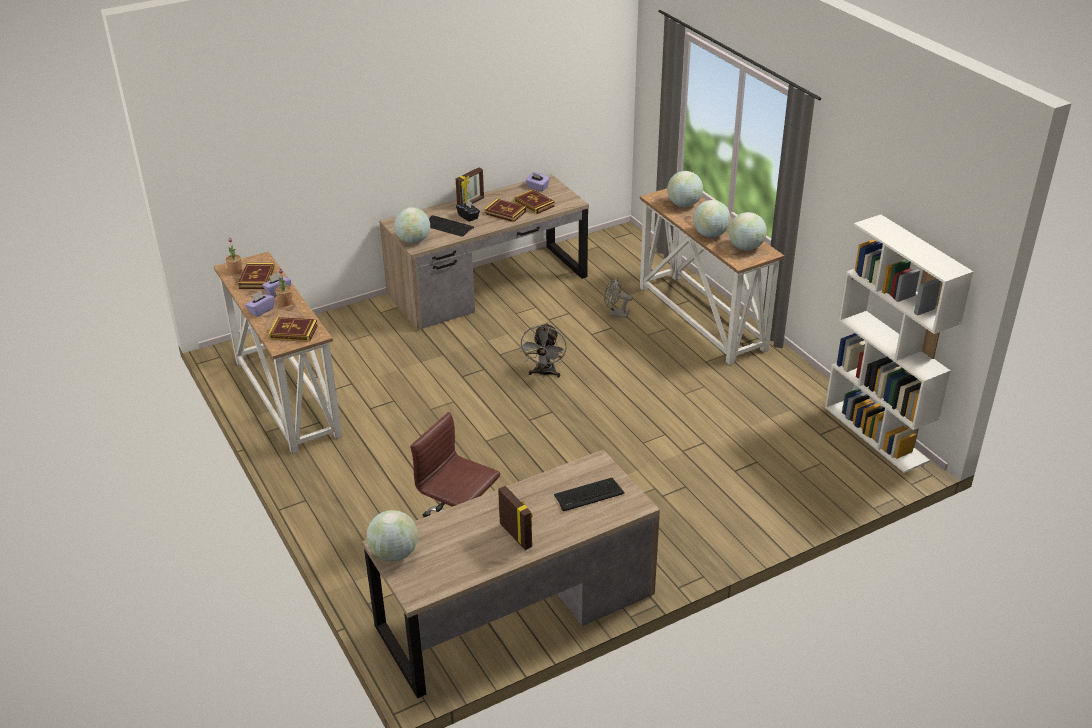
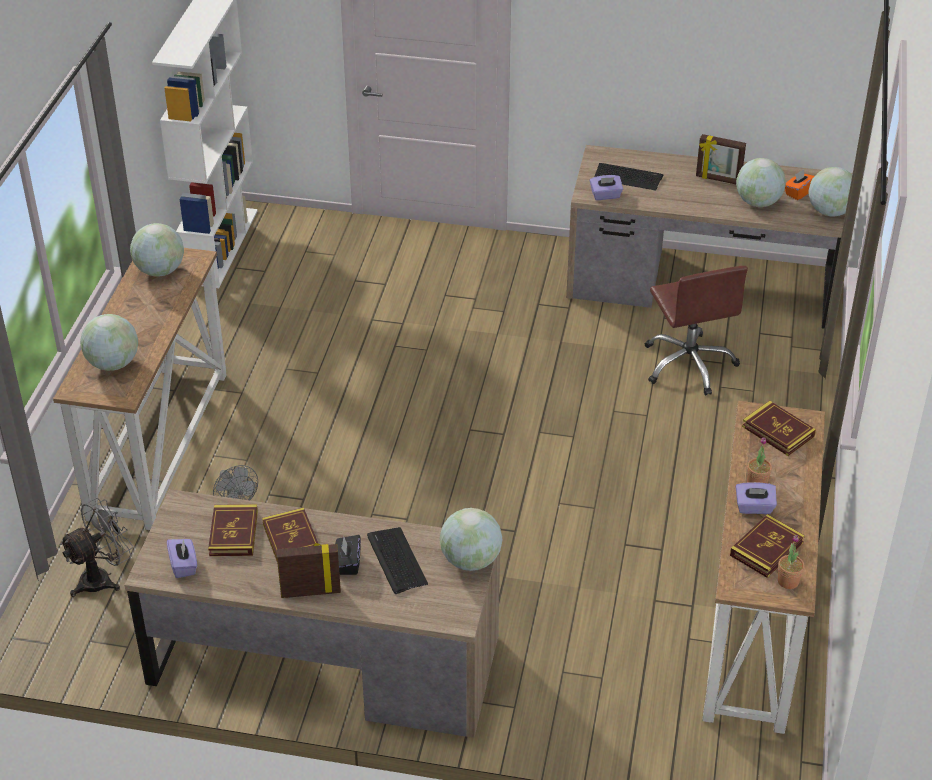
camera: 140 degrees left, 5 degrees up
purple tissue box [245,291,274,317] -> purple tissue box moved to [590,175,623,200]
picture frame [498,486,533,550] -> picture frame turned 75 degrees counterclockwise [696,134,746,184]
grey fan [520,323,567,377] -> grey fan moved to [59,498,133,597]
globe [693,200,731,238] -> globe moved to [736,158,786,207]
none -> orange tissue box [785,169,814,200]

